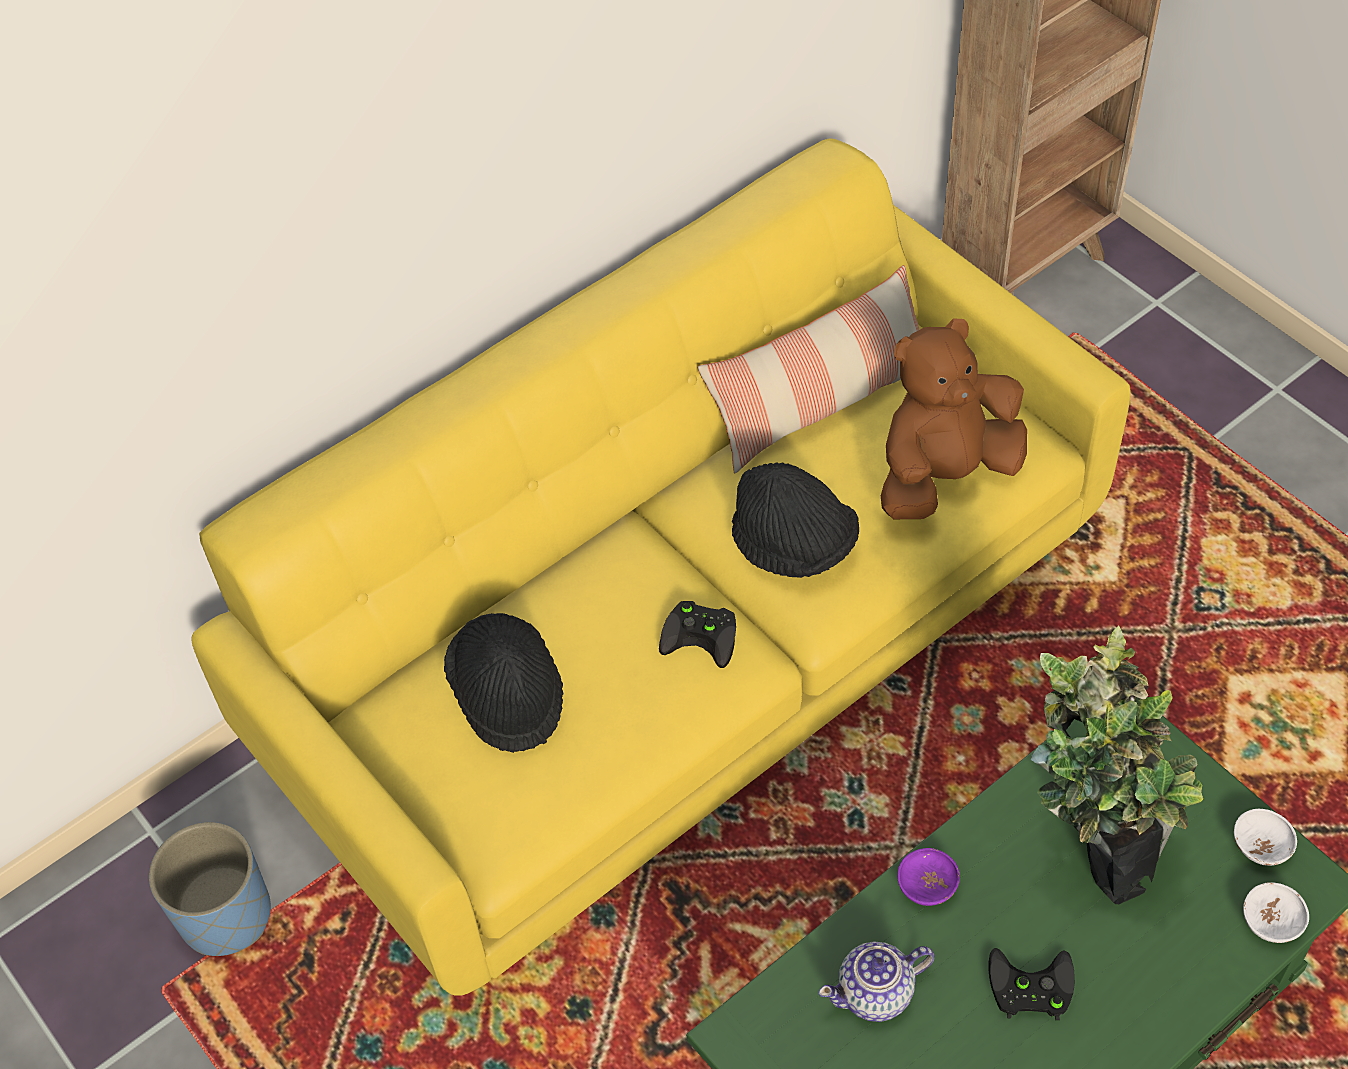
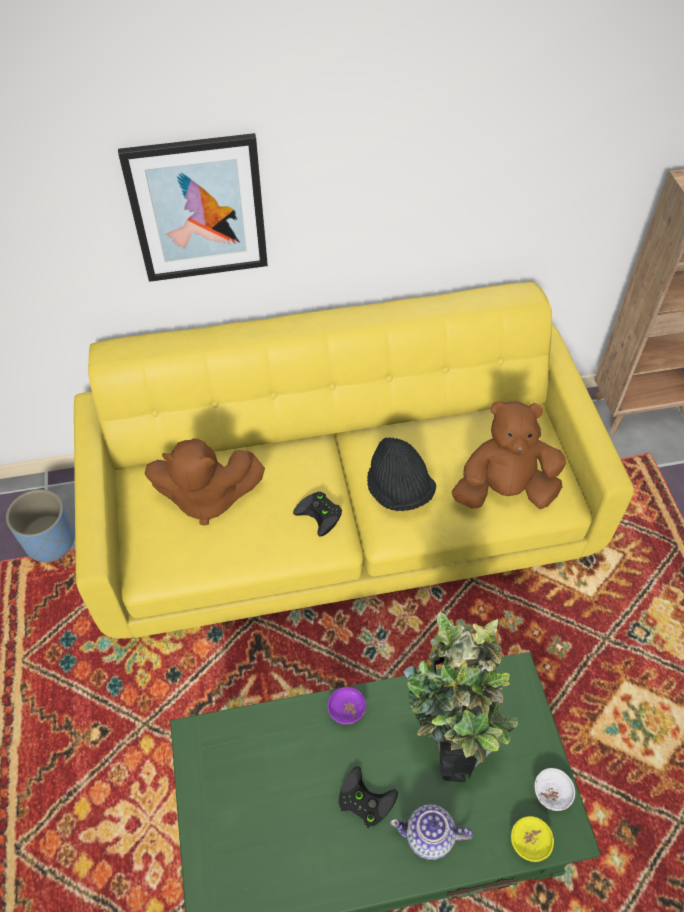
camera: 25 degrees right, 0 degrees up
black hat [444,613,563,753] -> brown plush toy [144,438,265,526]
pillow [697,265,919,473] -> none
teapot [819,941,935,1022] -> teapot moved to [390,805,473,860]
white bowl [1243,882,1309,943] -> yellow bowl [511,816,554,862]
none -> picture [118,133,268,282]

